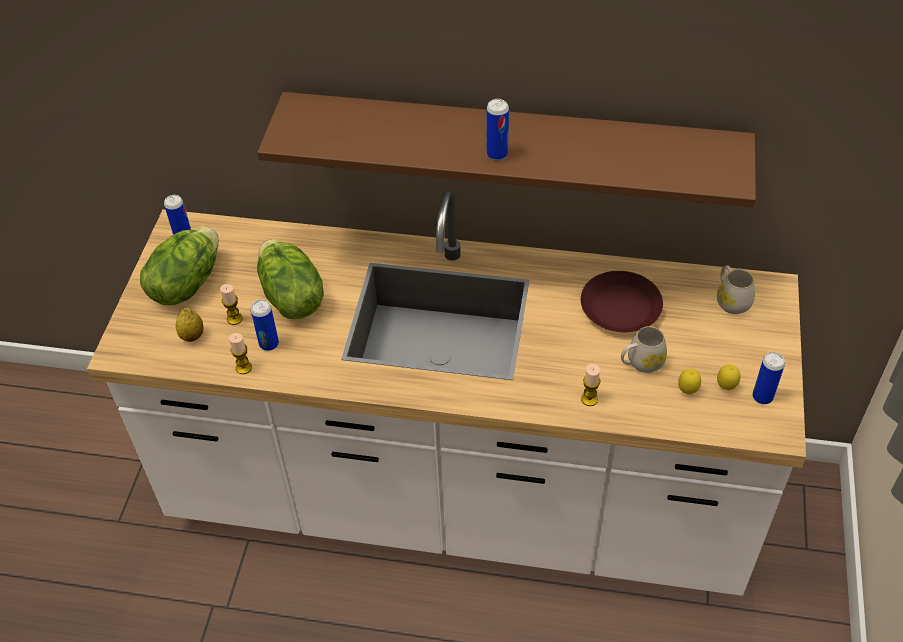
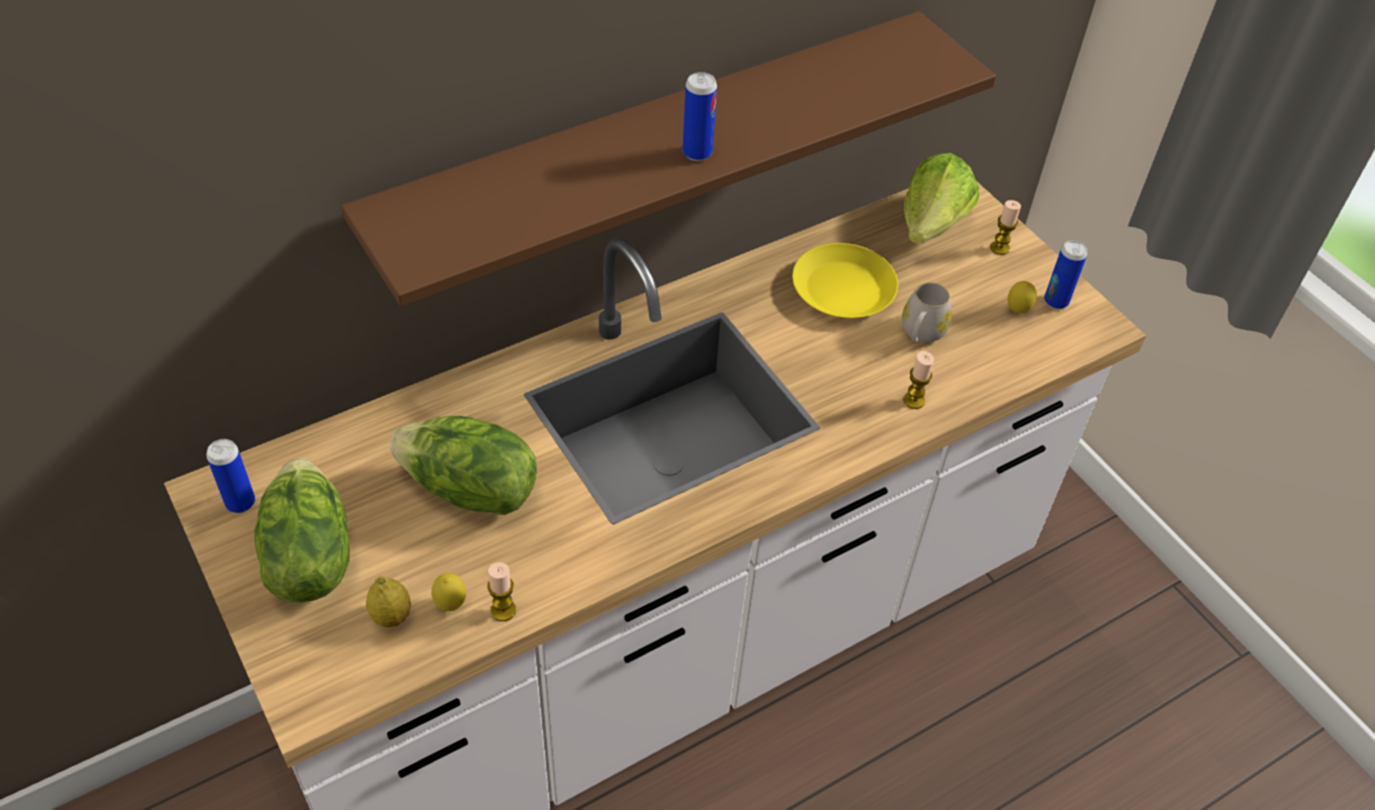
camera: 45 degrees left, 0 degrees up
candle [220,284,243,325] -> candle moved to [990,200,1021,255]
can [251,300,279,351] -> none
brown plate [581,271,663,332] -> yellow plate [792,243,898,318]
lemon [678,369,701,394] -> lemon moved to [431,573,466,611]
white mug [717,265,755,314] -> lettuce [904,153,979,244]

